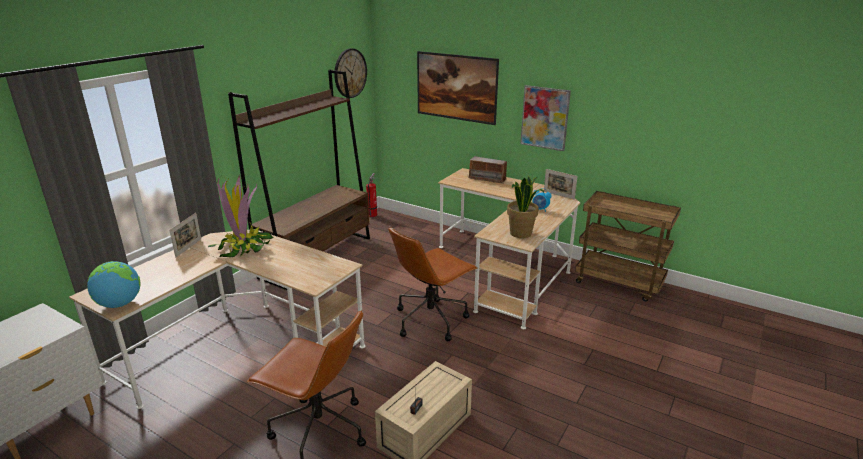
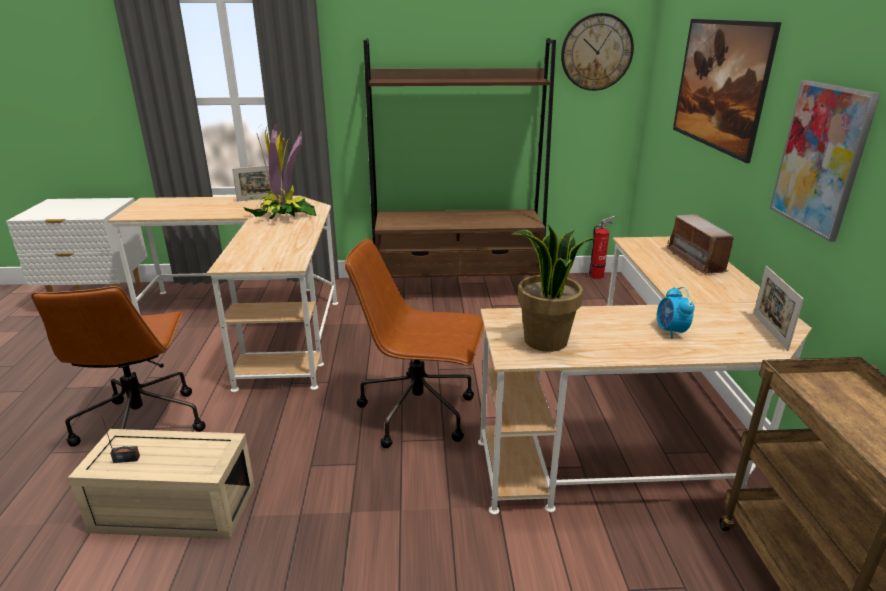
camera: 55 degrees right, 0 degrees up
globe [87,261,141,308] -> none

